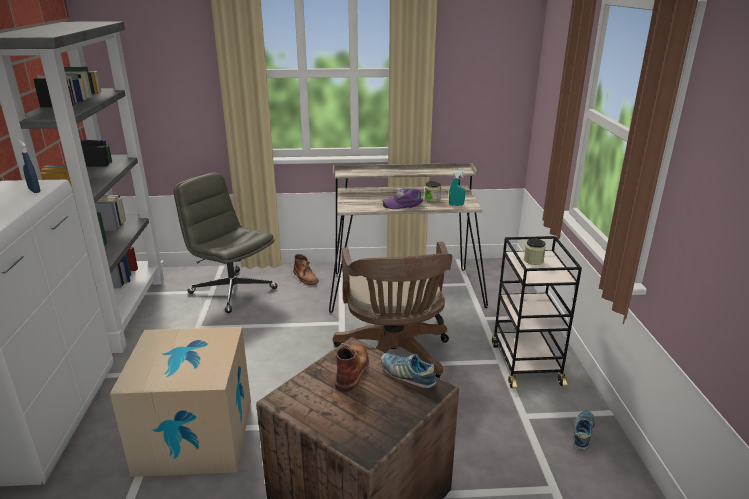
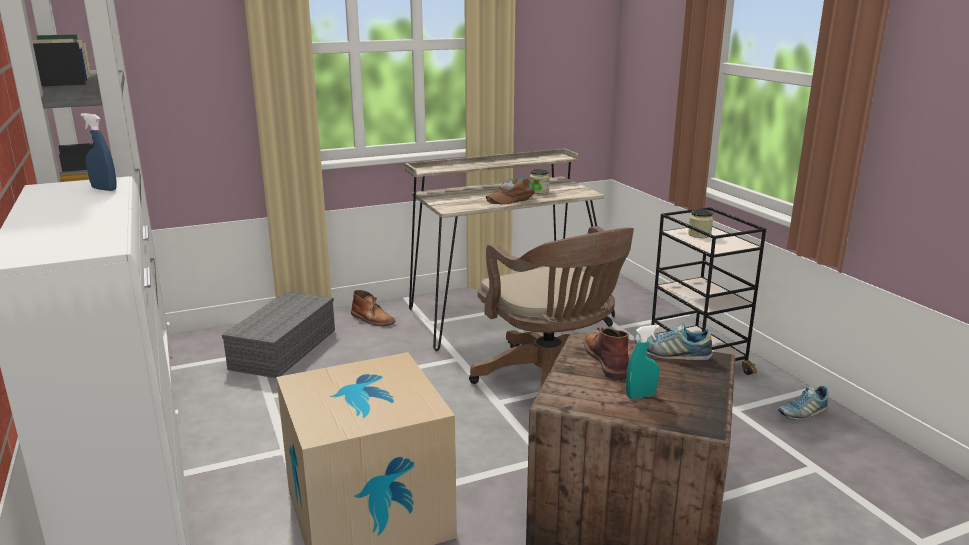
camera: 20 degrees left, 5 degrees down
grey office chair [174,172,278,313] -> grey storage box [222,292,335,378]
purple cap [382,188,423,209] -> brown cap [486,178,535,205]
turquoise spray bottle [449,171,465,206] -> turquoise spray bottle moved to [626,325,659,399]
shoe [573,410,595,450] -> shoe turned 120 degrees counterclockwise [778,386,829,420]

